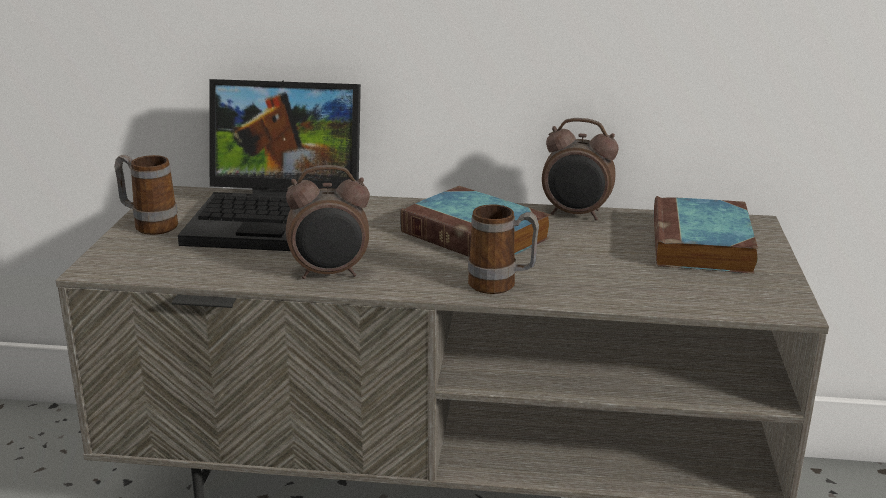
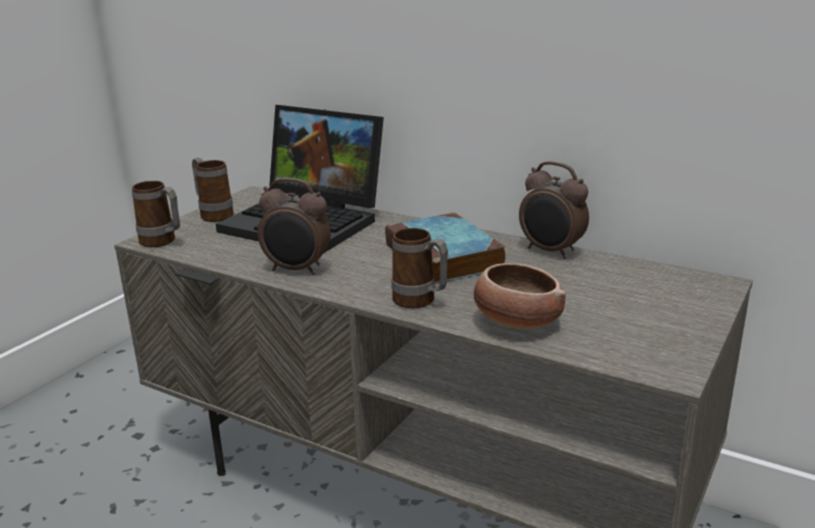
camera: 25 degrees right, 0 degrees up
book [654,196,758,274] -> none
none -> mug [132,181,180,247]
none -> bowl [474,263,566,330]

